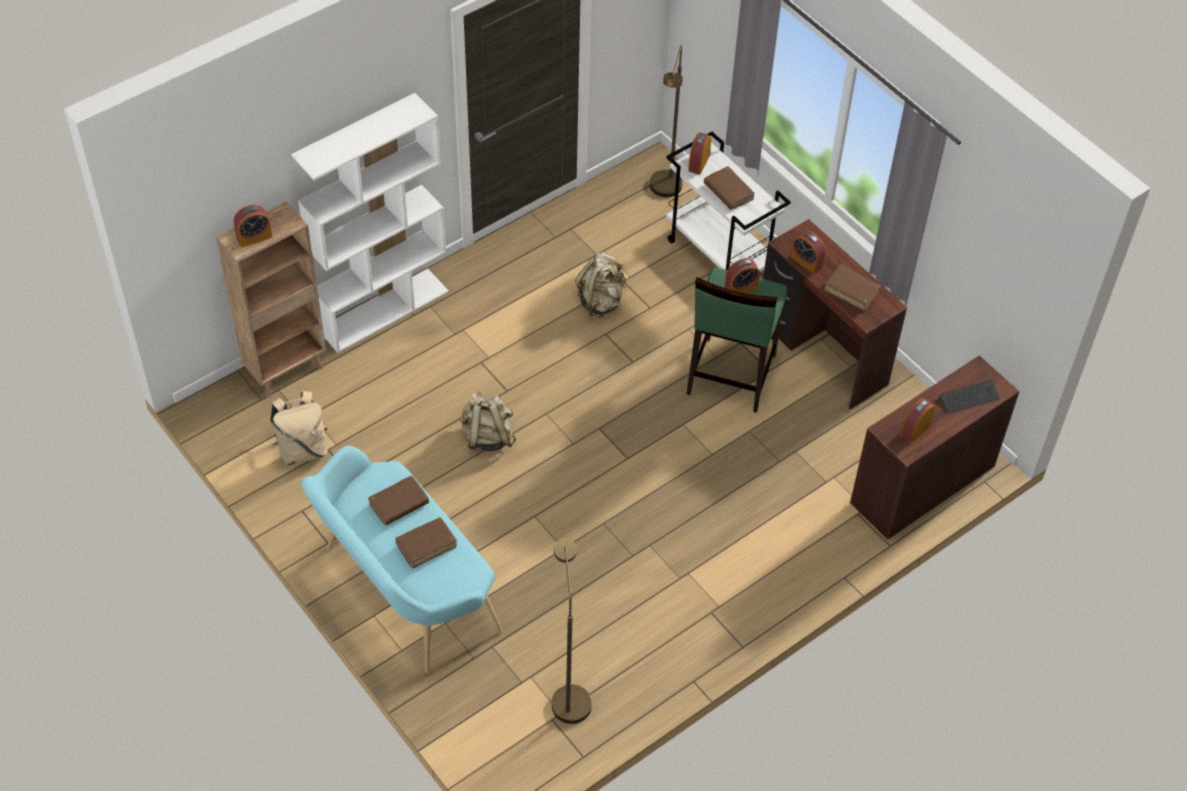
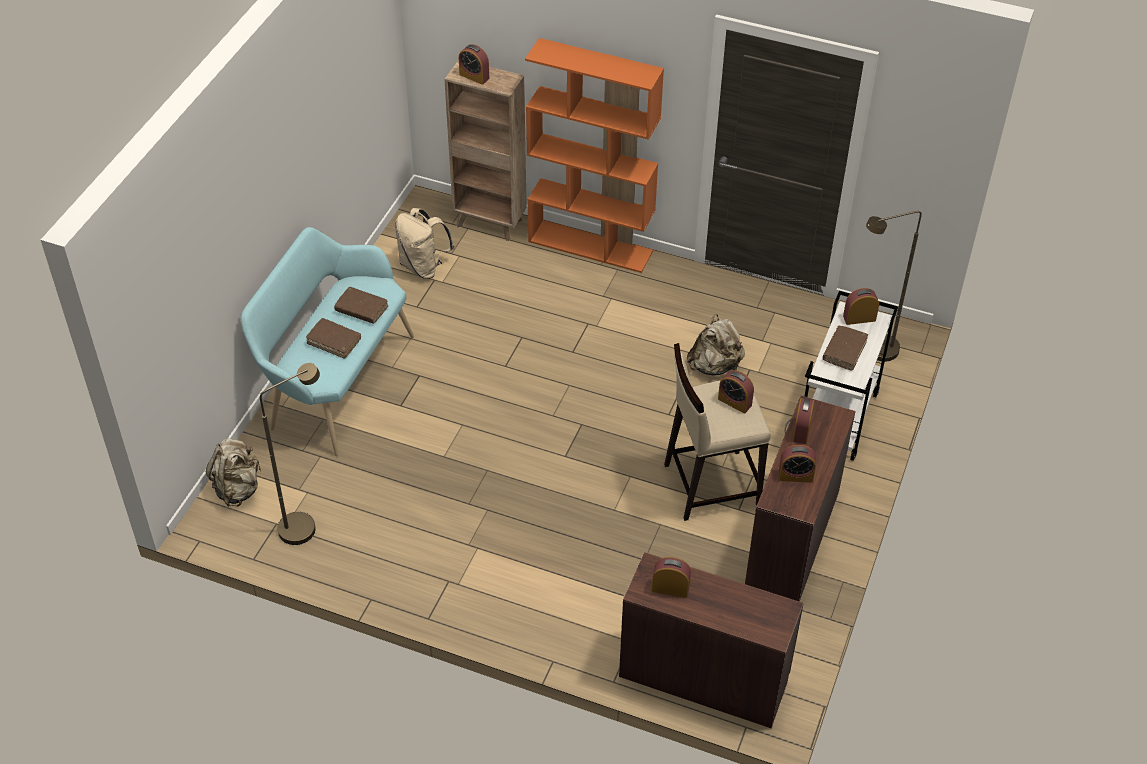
camera: 60 degrees right, 5 degrees down
white bookcase [291,93,449,353] -> orange bookcase [525,38,664,273]
beige backpack [462,392,516,452] -> beige backpack moved to [206,439,261,507]
green stool [687,268,787,413] -> beige stool [664,343,771,521]
brown book [824,265,881,311] -> alarm clock [779,445,816,483]
keyboard [939,380,1000,414] -> none

